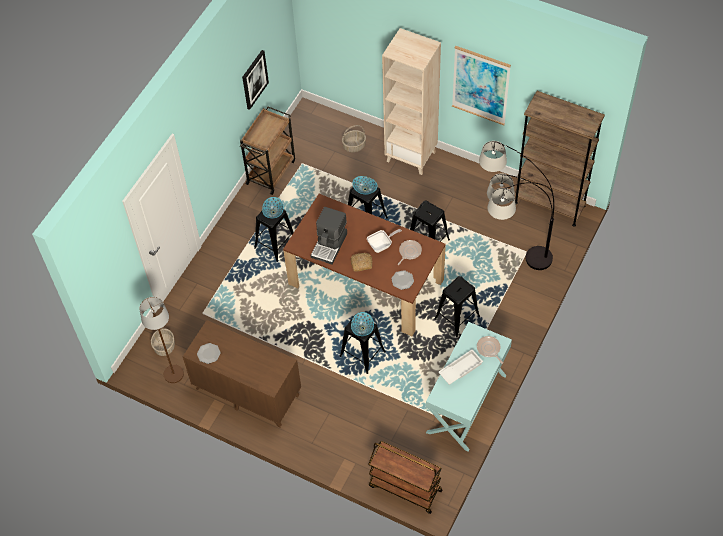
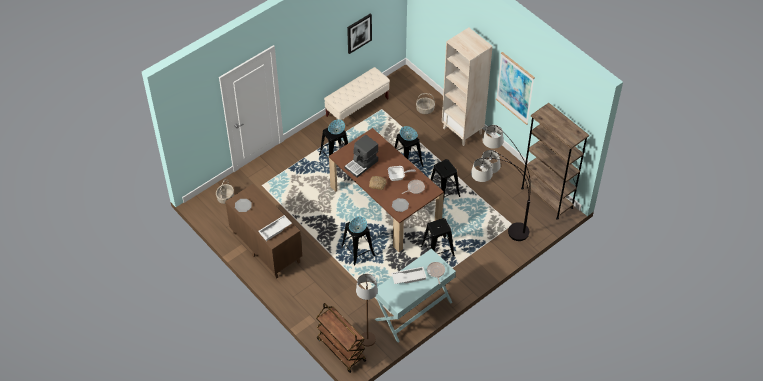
camera: 20 degrees right, 5 degrees down
brown floor lamp [139,297,184,383] -> brown floor lamp moved to [356,274,378,347]
brown cart [240,106,295,195] -> beige bench [324,67,390,120]
none -> white tray [259,215,292,241]

